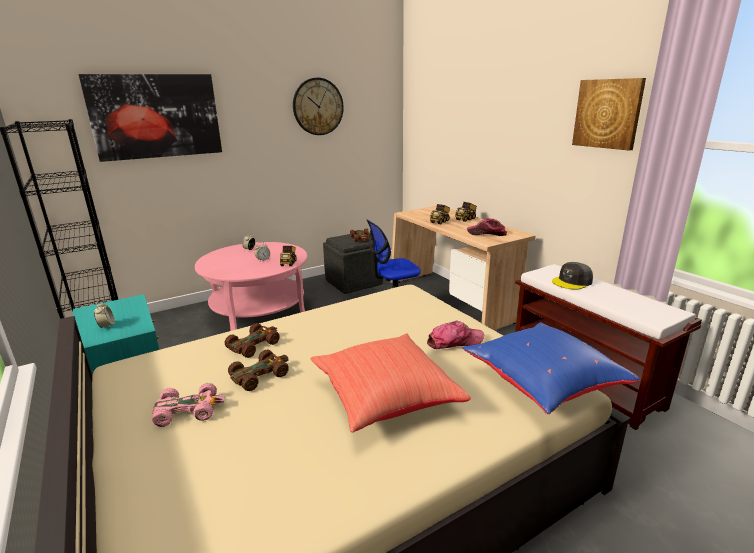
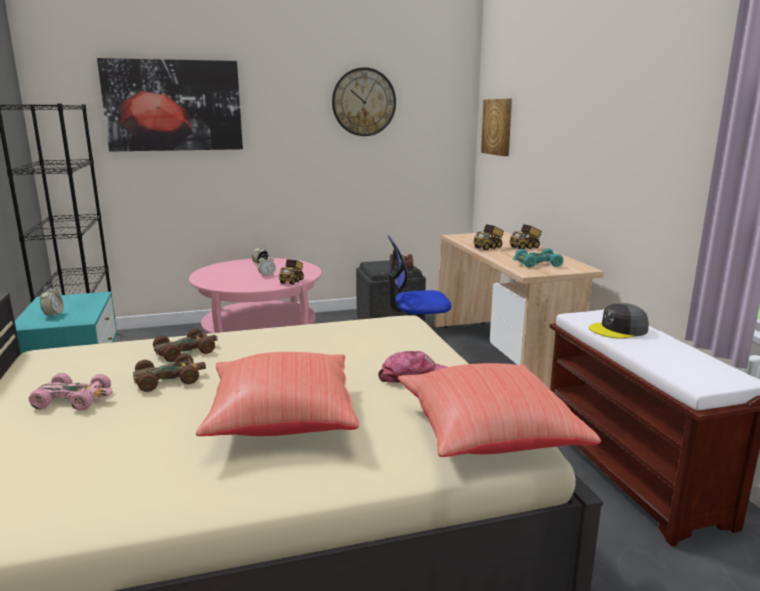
camera: 15 degrees right, 5 degrees down
blue pillow [462,322,640,414] -> red pillow [398,363,601,457]
cap [467,218,507,236] -> turquoise toy car [513,248,563,268]
picture [572,78,646,151] -> picture moved to [481,99,512,156]

